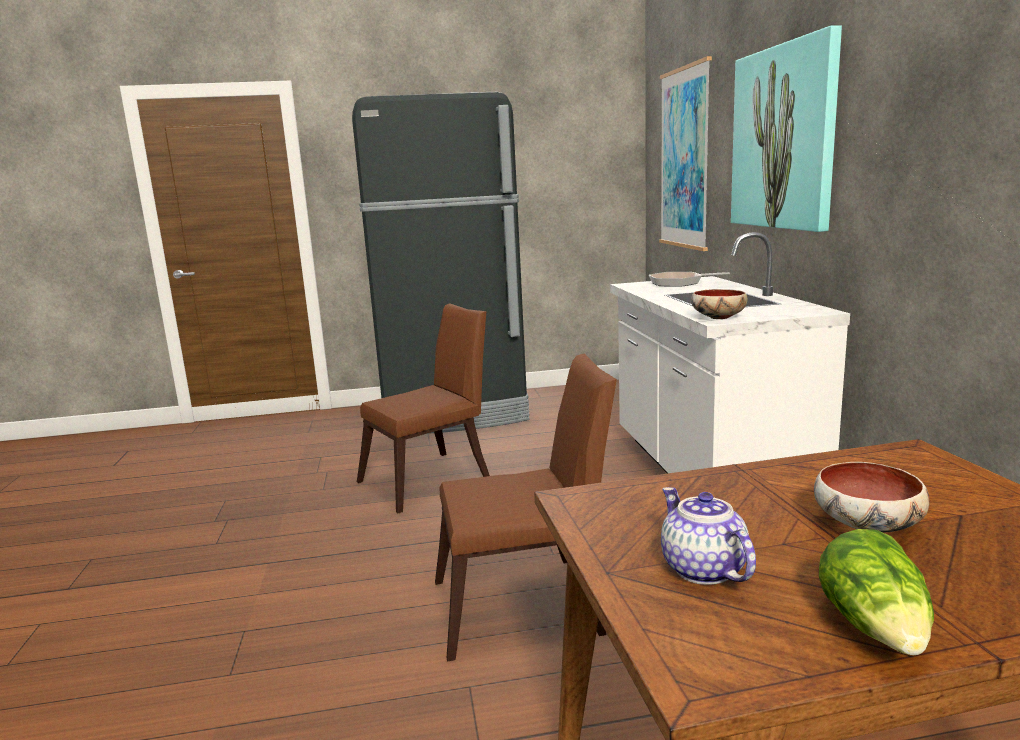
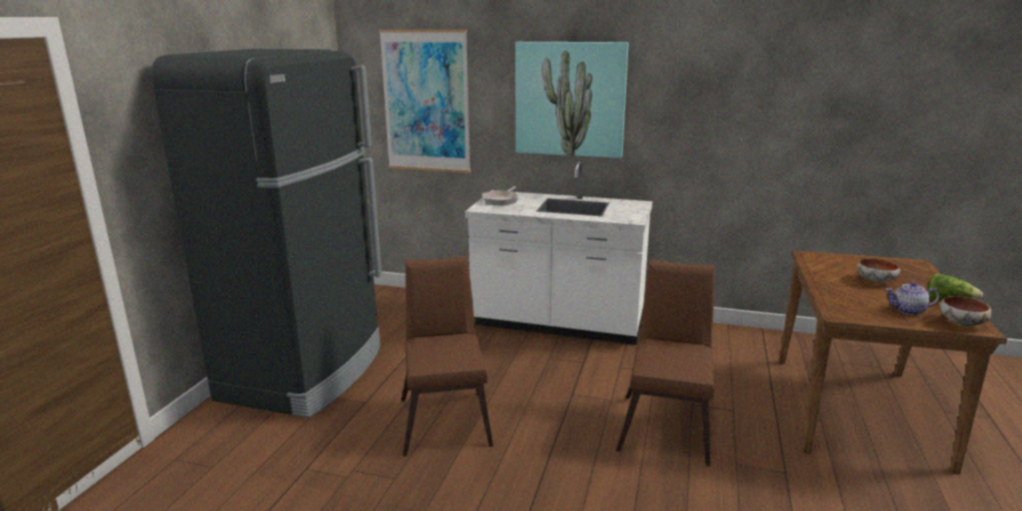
camera: 65 degrees left, 5 degrees up
bowl [691,289,747,319] -> bowl moved to [940,296,992,326]

